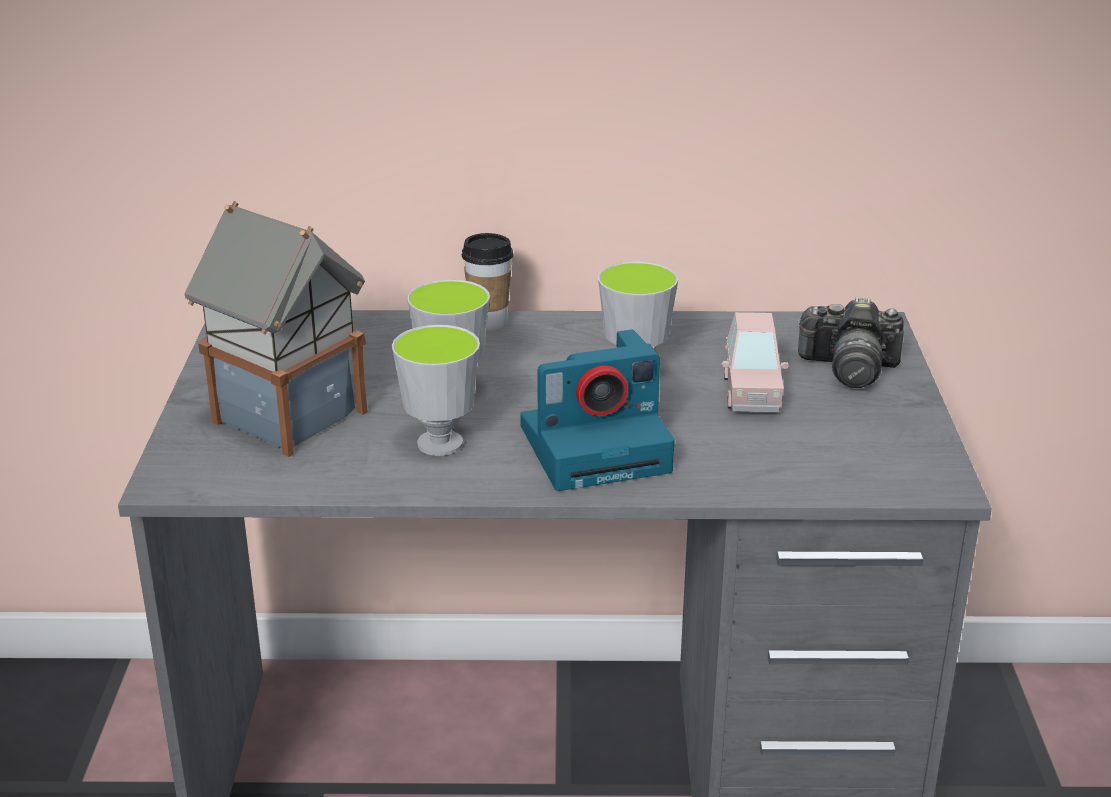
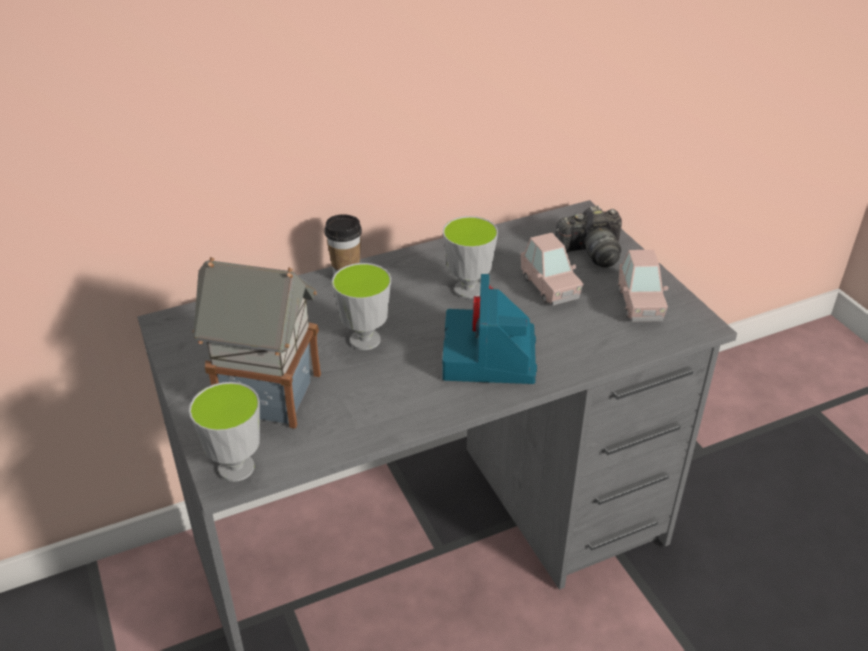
camera: 25 degrees left, 10 degrees up
cup [392,325,480,456] -> cup moved to [189,382,260,482]
camera [520,329,675,491] -> camera turned 135 degrees clockwise [442,274,537,384]
none -> pink toy car [618,250,668,322]

